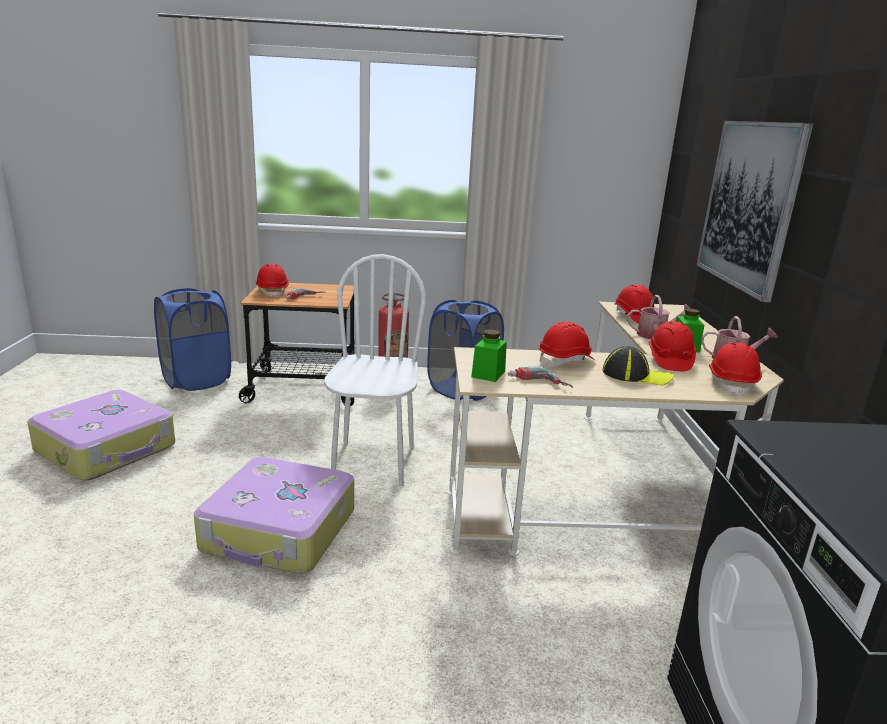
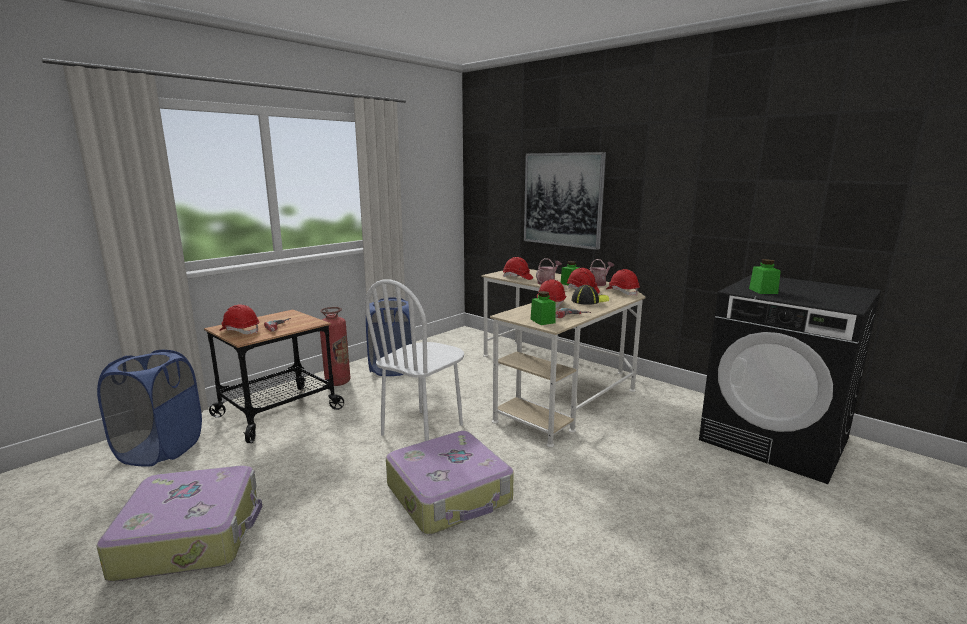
camera: 45 degrees left, 5 degrees down
white chair [324,254,426,484] -> white chair turned 105 degrees counterclockwise [365,280,464,441]
none -> green jar [749,259,781,294]

